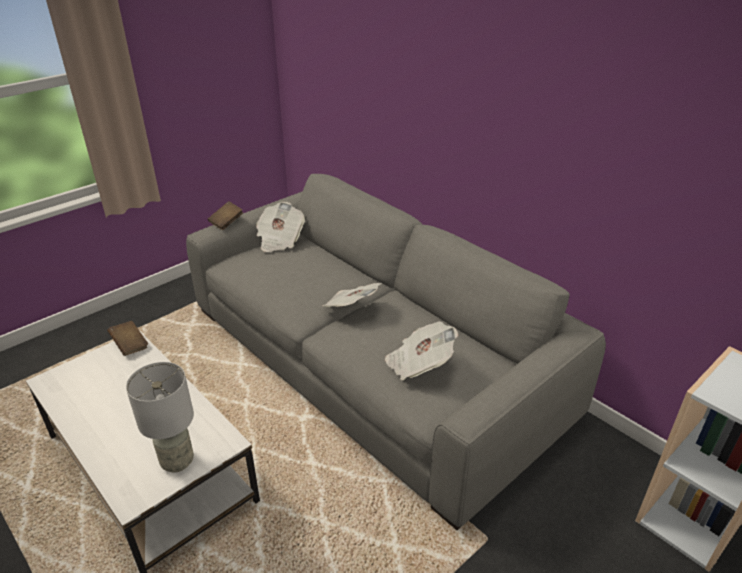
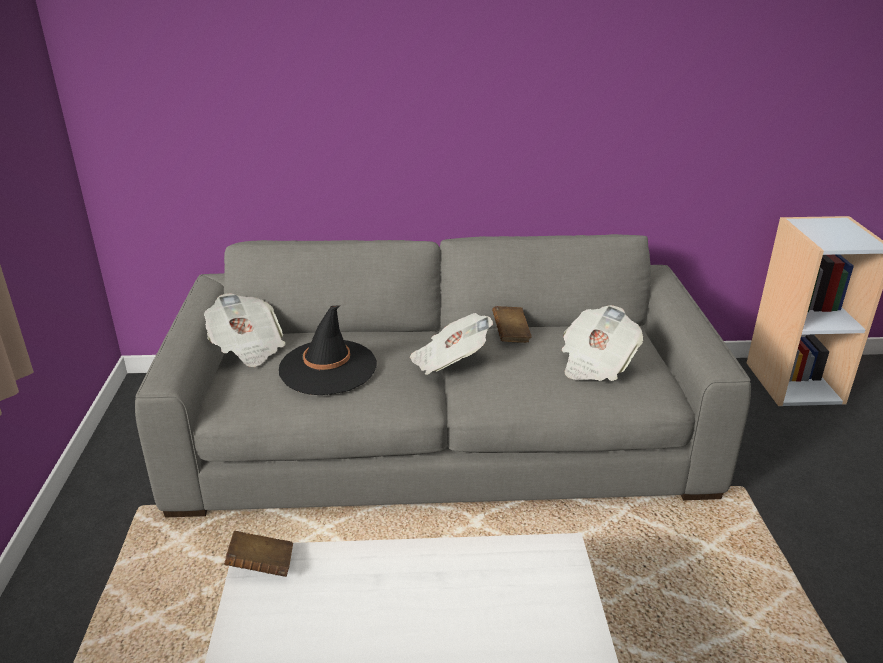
camera: 50 degrees left, 5 degrees down
grey table lamp [126,362,194,472] -> none
brown book [208,201,243,230] -> brown book moved to [492,306,532,343]
none -> black hat [279,305,377,395]

